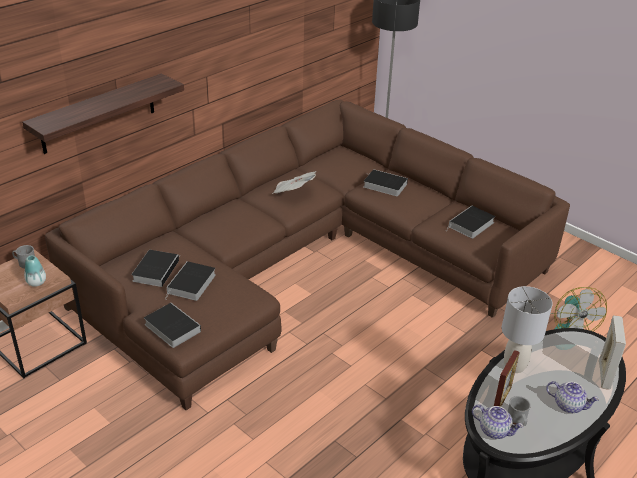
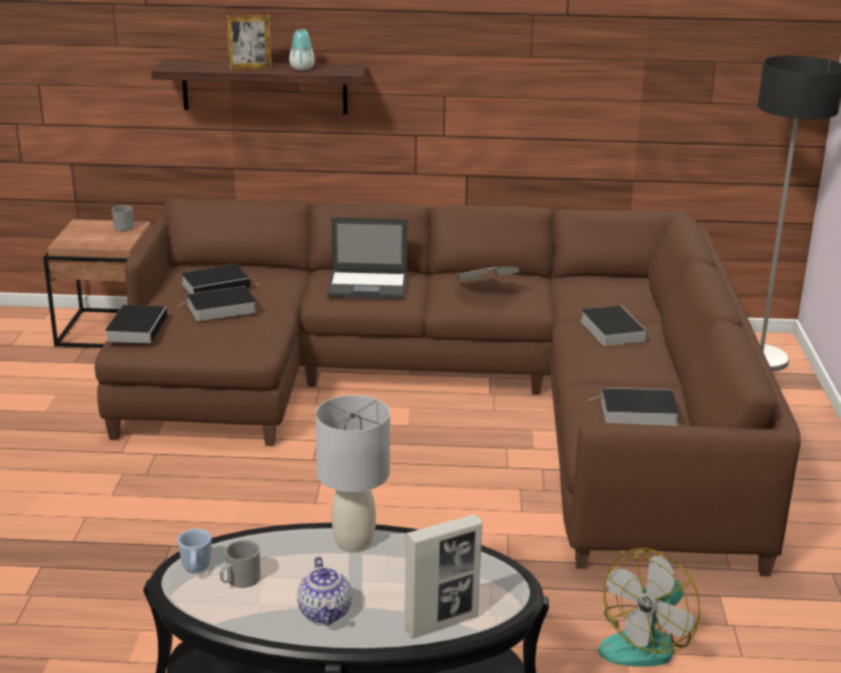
camera: 50 degrees right, 10 degrees down
vase [24,255,46,287] -> vase moved to [289,29,315,70]
teapot [472,404,524,439] -> blue mug [177,529,212,572]
picture frame [494,350,520,407] -> picture frame moved to [226,13,272,71]
none -> laptop [327,217,407,299]

